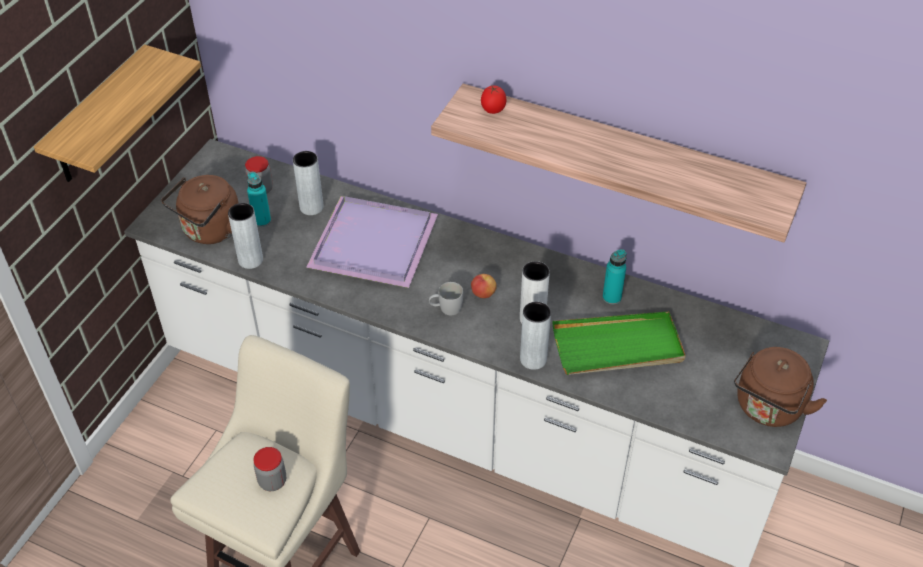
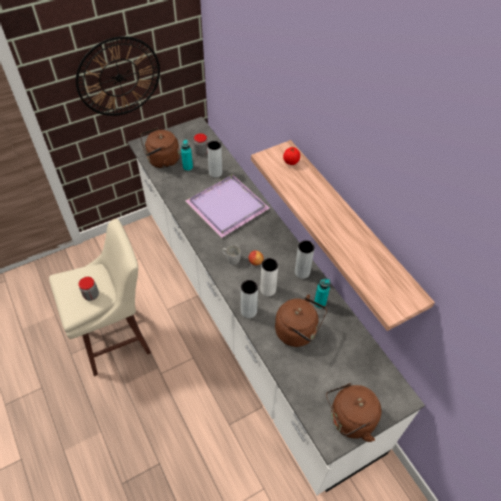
camera: 35 degrees right, 5 degrees up
shelf [34,44,201,182] -> wall clock [76,36,160,116]
grey vase [228,203,263,269] -> grey vase moved to [295,240,315,279]
green tray [553,311,686,375] -> brown kettle [275,294,327,347]

